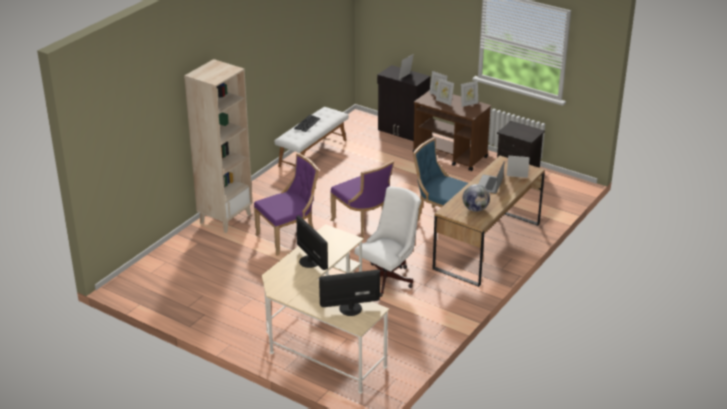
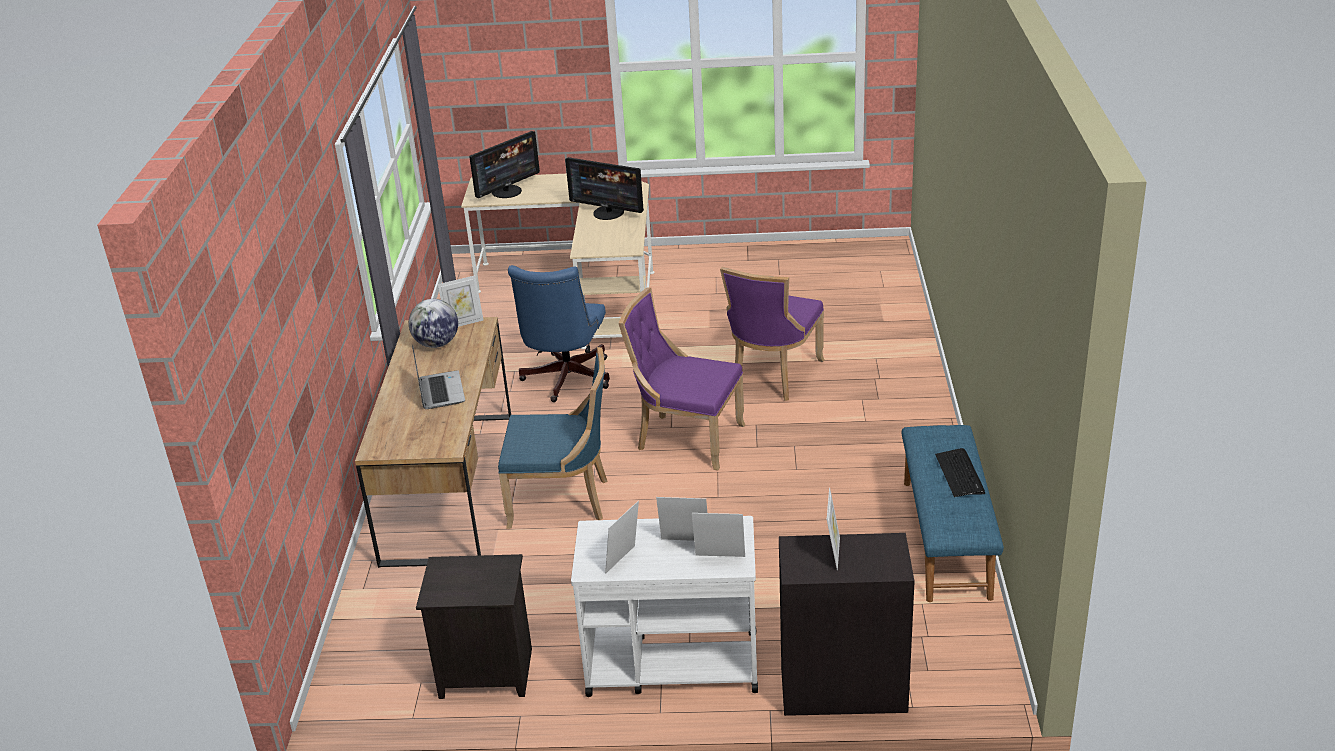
camera: 150 degrees right, 0 degrees up
beige bookcase [184,59,253,233] -> none
white bench [274,107,349,167] -> blue bench [902,425,1004,602]
white office chair [354,186,421,297] -> blue office chair [508,265,610,402]
brown cart [413,90,491,171] -> white cart [571,516,758,697]
picture frame [507,155,530,178] -> picture frame moved to [438,275,483,327]

